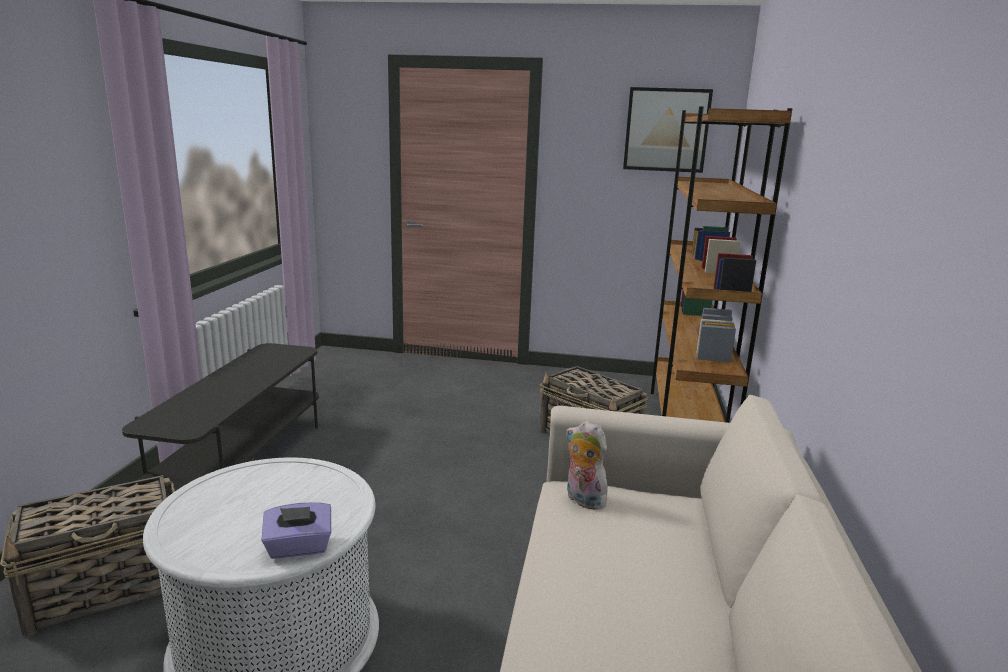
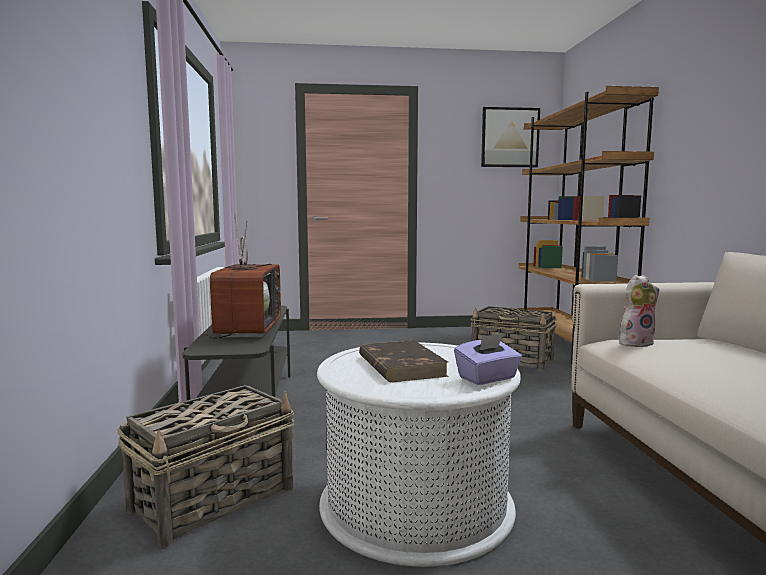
camera: 15 degrees left, 10 degrees down
plush toy [566,420,609,509] -> plush toy turned 135 degrees clockwise [619,275,660,347]
none -> television [204,213,281,338]
none -> brown book [359,340,449,382]

